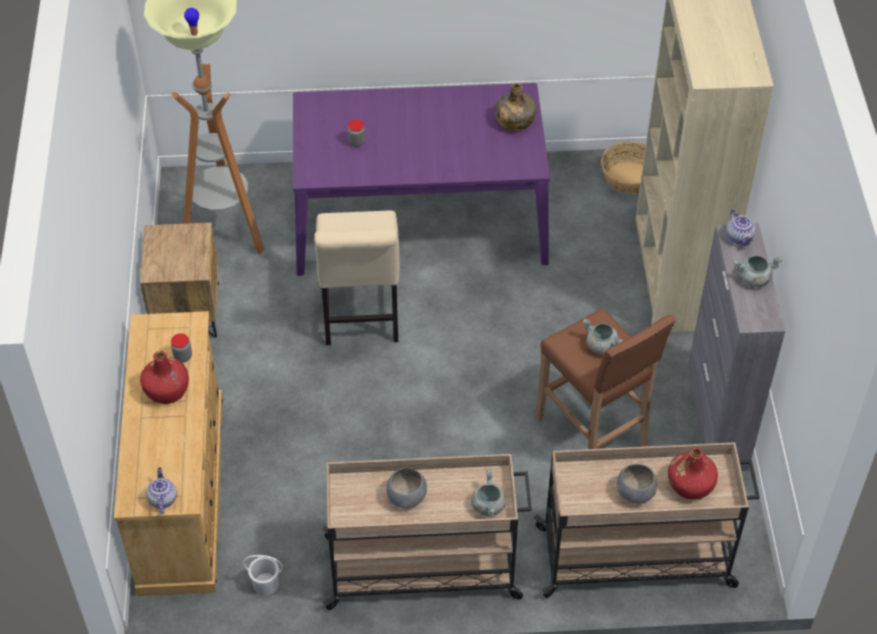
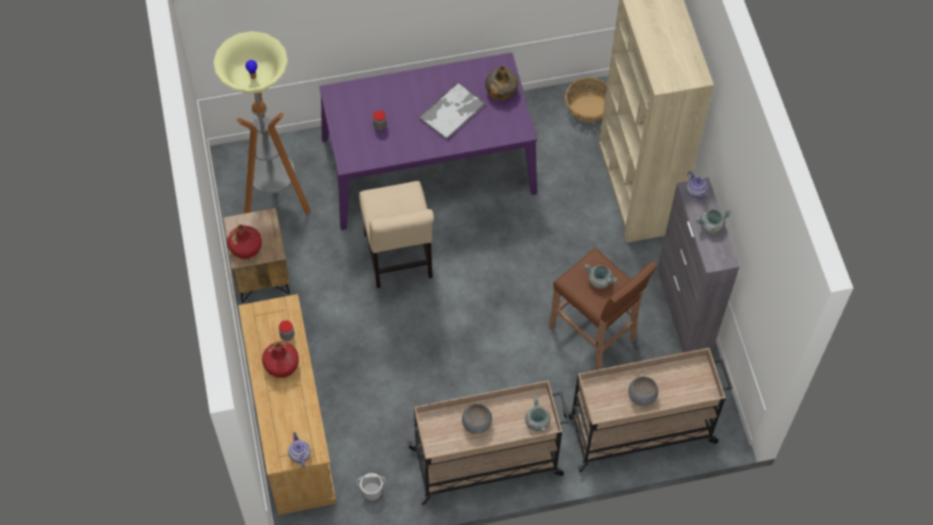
camera: 10 degrees left, 10 degrees up
red bottle [668,447,718,500] -> red bottle moved to [227,224,262,259]
none -> tray [419,82,485,140]

